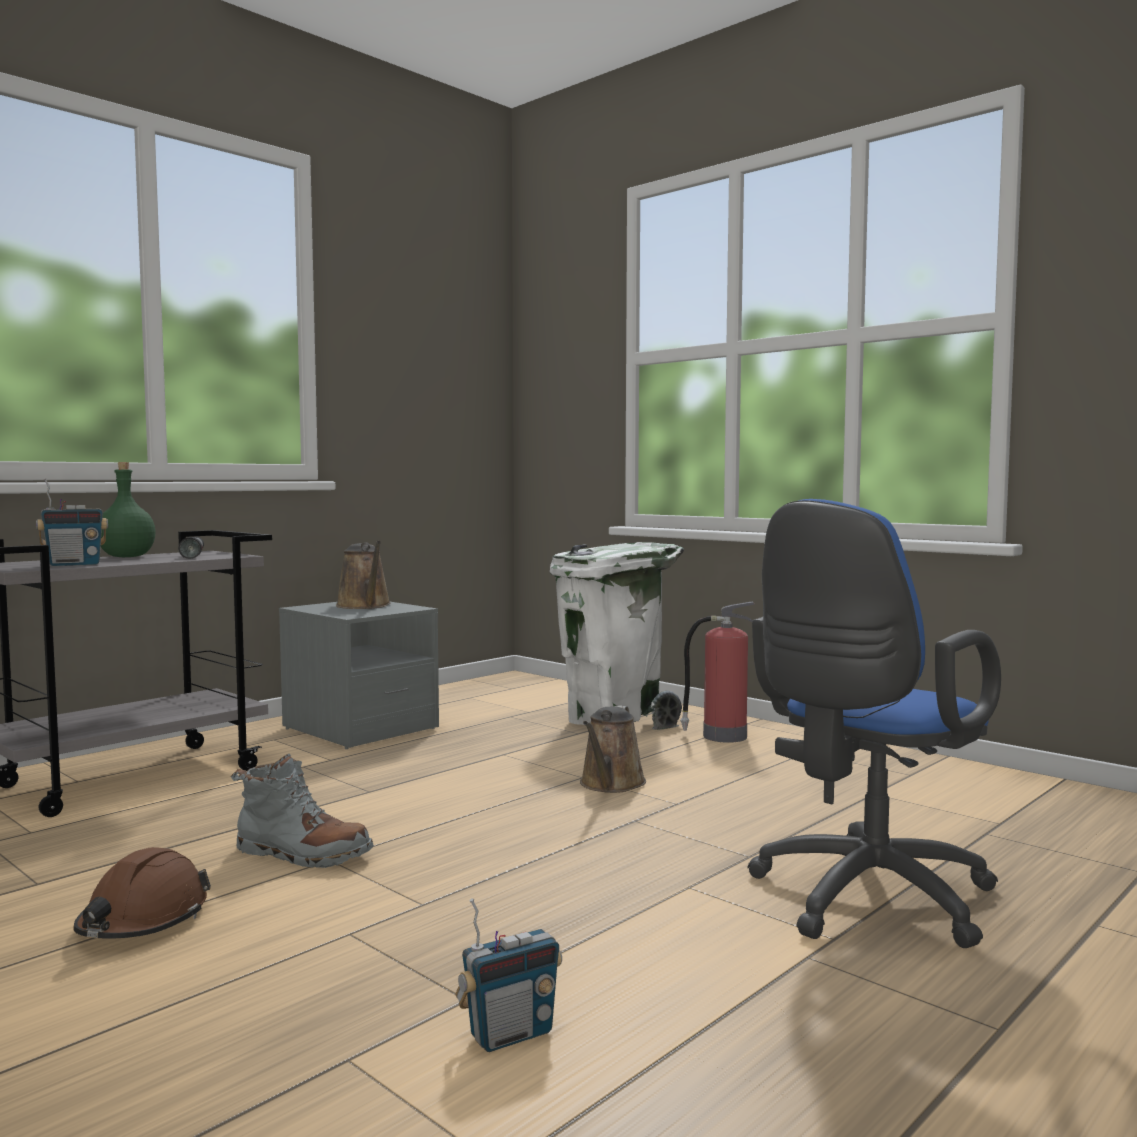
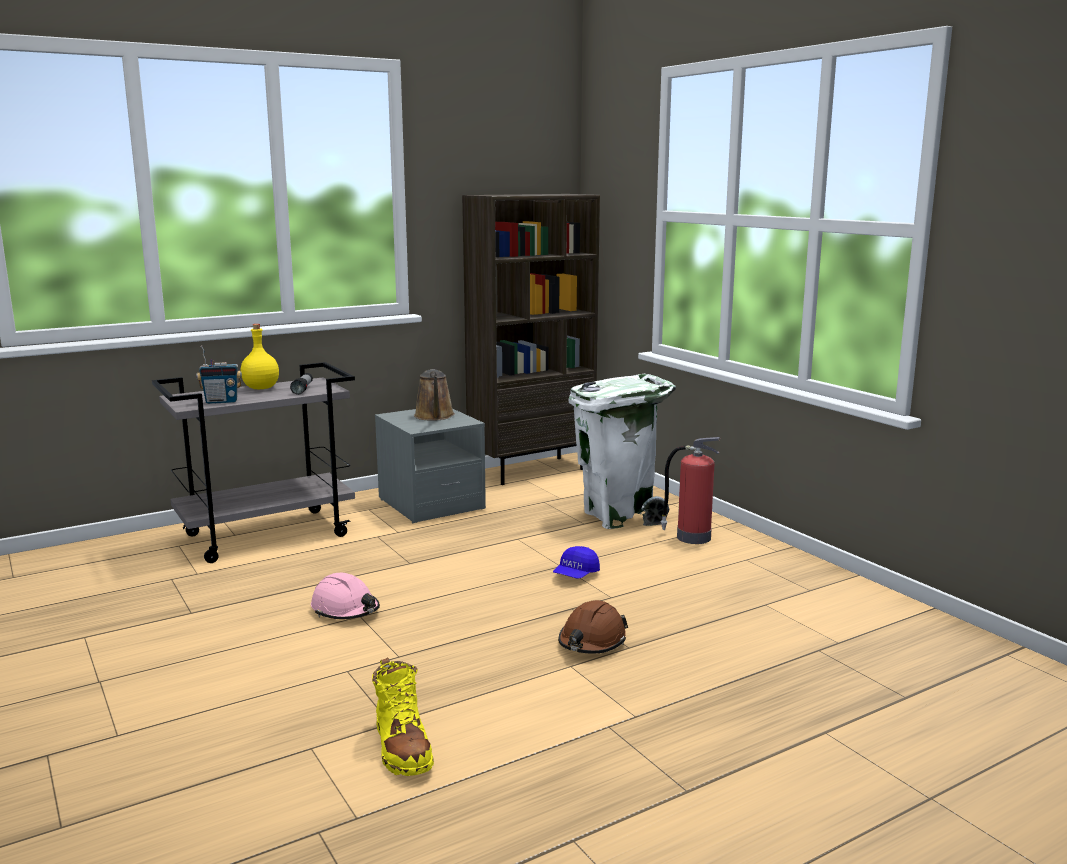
camera: 15 degrees right, 10 degrees up
brown hard hat [73,847,211,939] -> brown hard hat moved to [558,600,628,654]
green bottle [101,462,156,557] -> yellow bottle [241,324,279,389]
grey boot [231,754,374,868] -> pink hard hat [311,573,380,619]
radio [455,898,562,1052] -> yellow boot [372,657,434,776]
brown watering can [580,706,646,793] -> blue cap [553,546,600,579]
blue office chair [747,499,1001,948] -> none
none -> brown bookcase [462,194,600,485]

